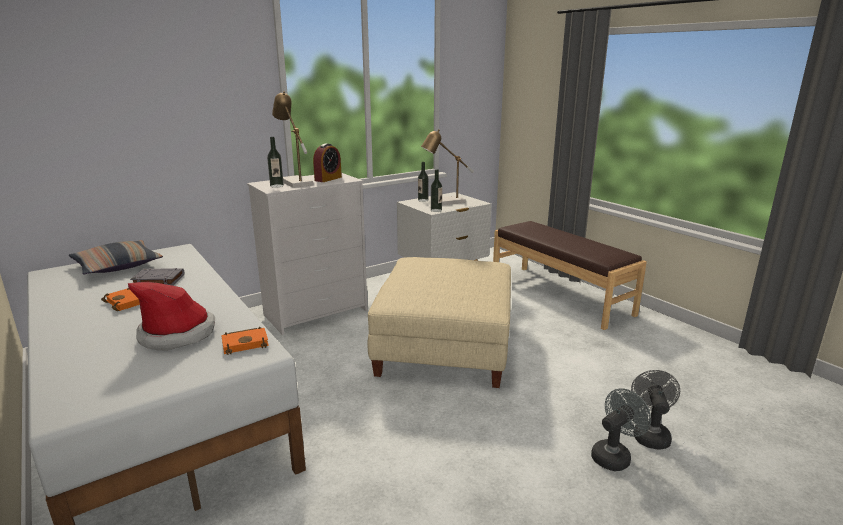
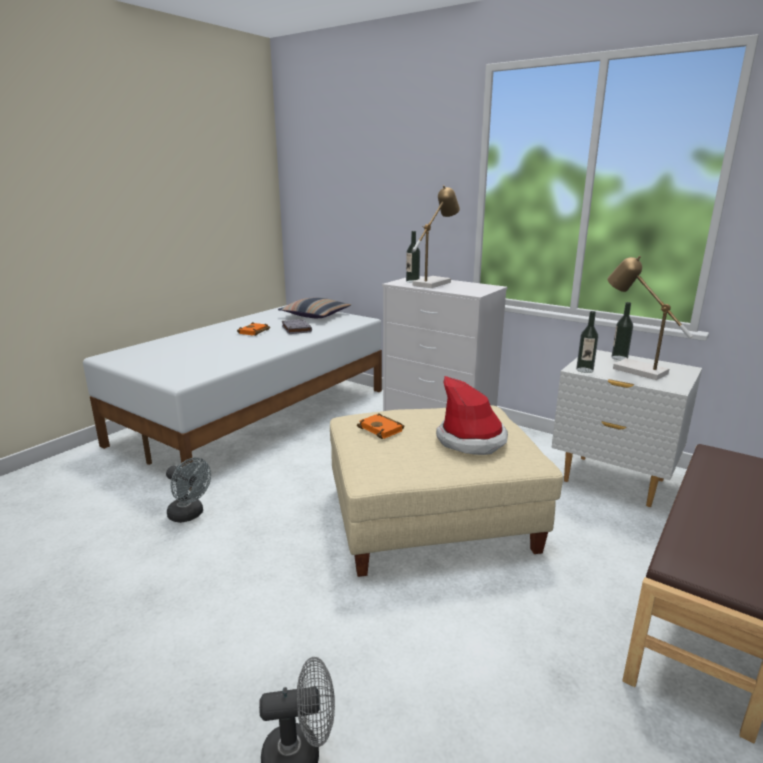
camera: 70 degrees right, 0 degrees up
hat [128,282,215,351] -> hat moved to [436,376,508,455]
orange book [221,326,269,355] -> orange book moved to [357,413,404,439]
alarm clock [313,144,342,182] -> none
grey fan [591,388,651,471] -> grey fan moved to [166,458,211,523]

